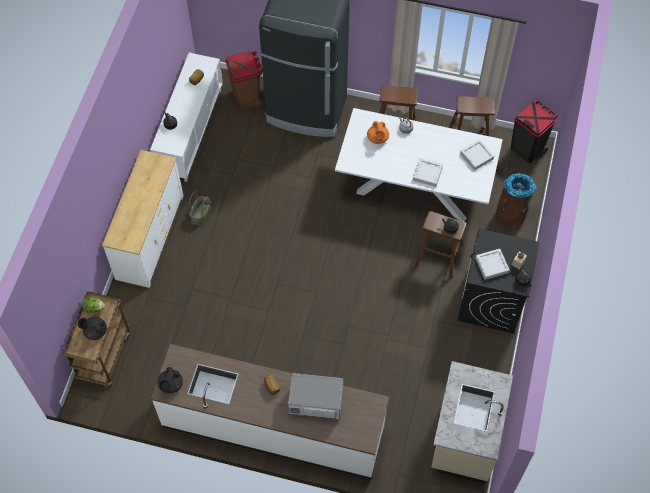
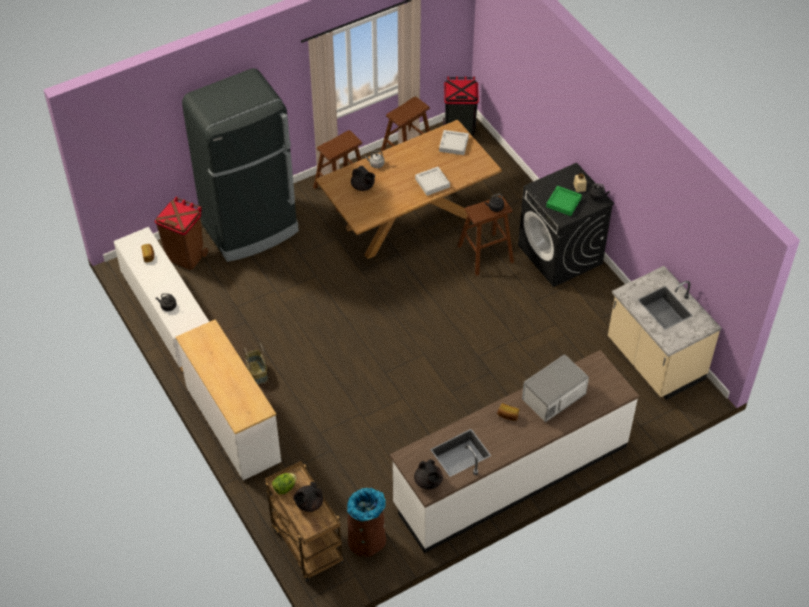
camera: 45 degrees left, 10 degrees down
white dining table [335,108,503,222] -> brown dining table [316,120,502,259]
orange teapot [367,121,389,144] -> black teapot [351,166,375,191]
grey tray [475,249,510,280] -> green tray [546,186,582,216]
brown trash can [496,173,537,226] -> brown trash can moved to [347,488,386,558]

